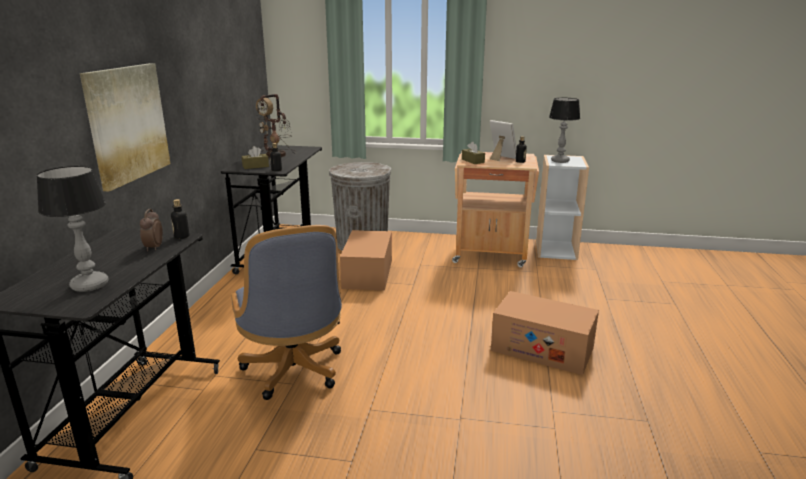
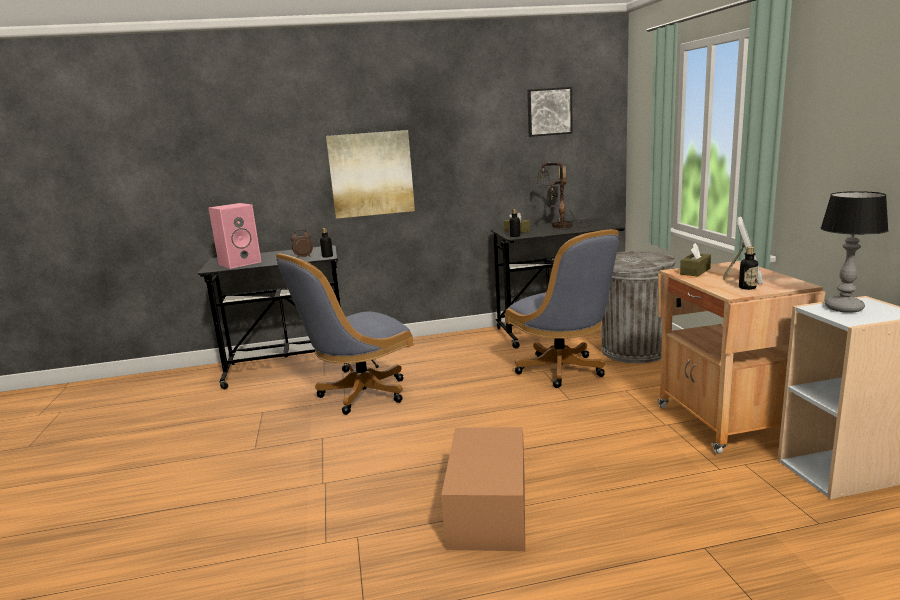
camera: 70 degrees right, 5 degrees down
table lamp [36,166,109,292] -> pink speaker [209,203,261,269]
cardboard box [340,230,392,291] -> blue office chair [505,229,619,388]
none -> picture [527,87,573,137]

